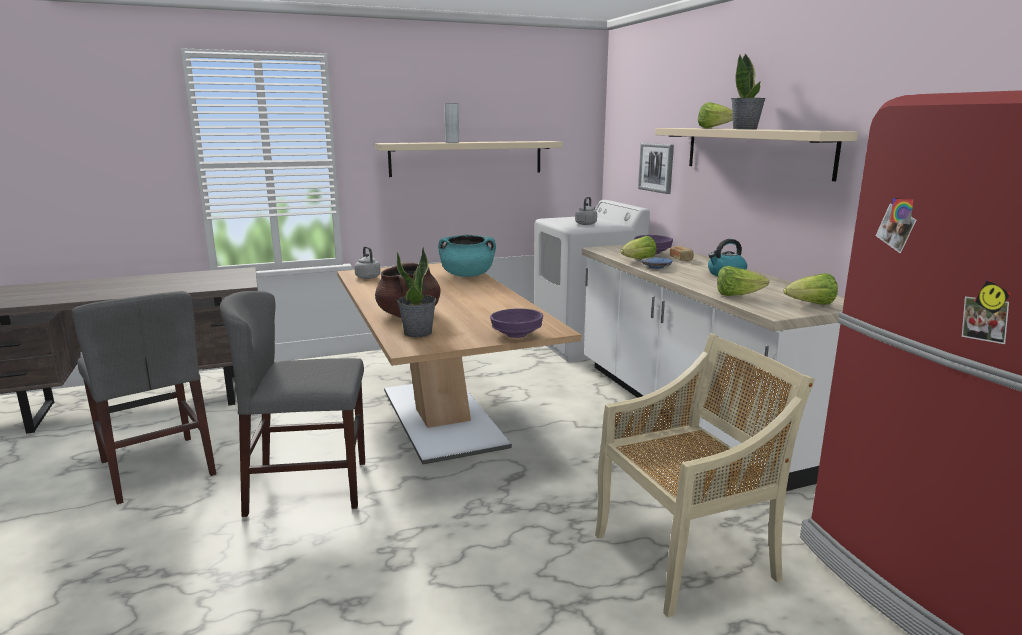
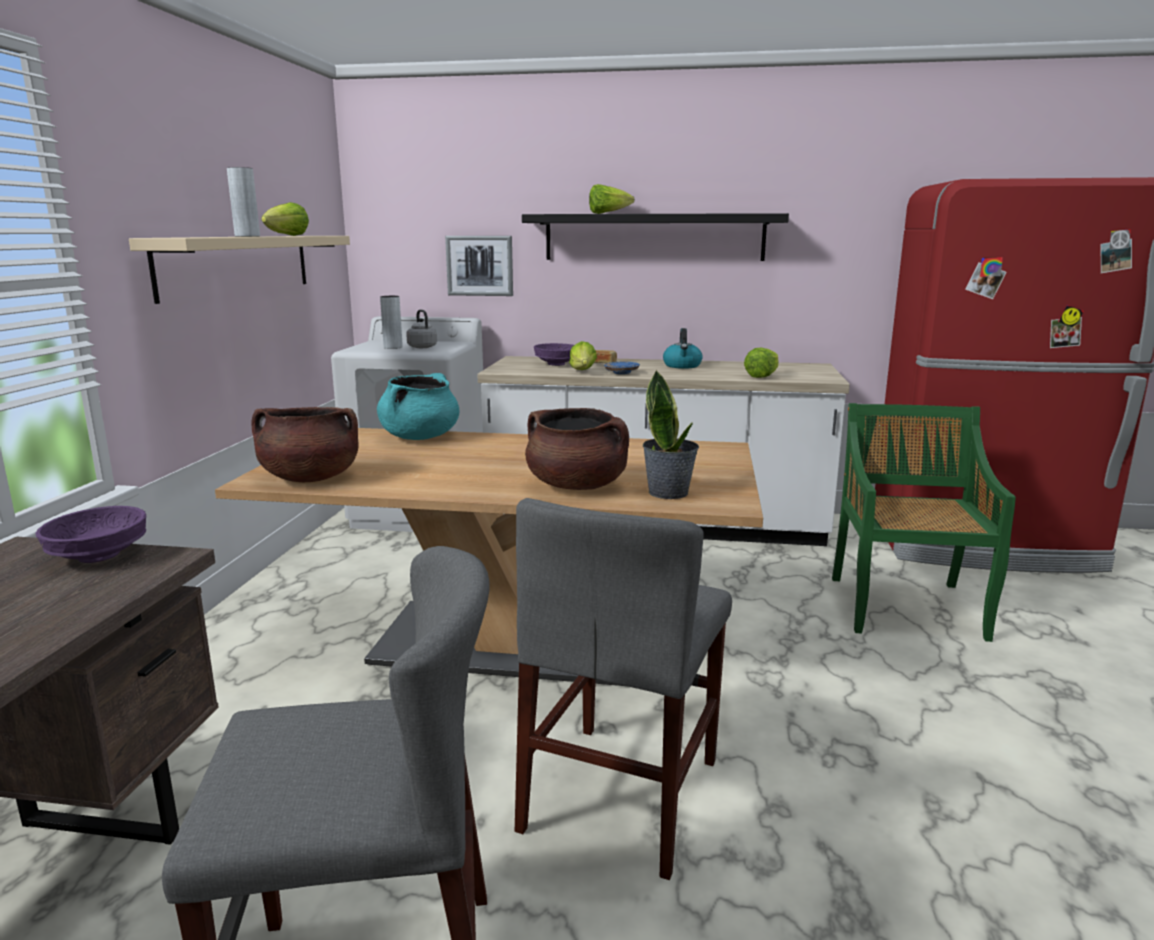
camera: 60 degrees left, 0 degrees up
grey kettle [354,246,381,279] -> brown cooking pot [251,407,359,482]
purple bowl [490,308,543,338] -> purple bowl moved to [35,506,146,563]
beige chair [595,333,815,618] -> green chair [832,403,1016,642]
beige shelf [655,128,858,181] -> black shelf [522,213,789,261]
potted plant [731,53,766,129] -> none
lettuce [783,273,838,305] -> lettuce moved to [261,202,309,236]
none -> grey vase [380,296,403,349]

